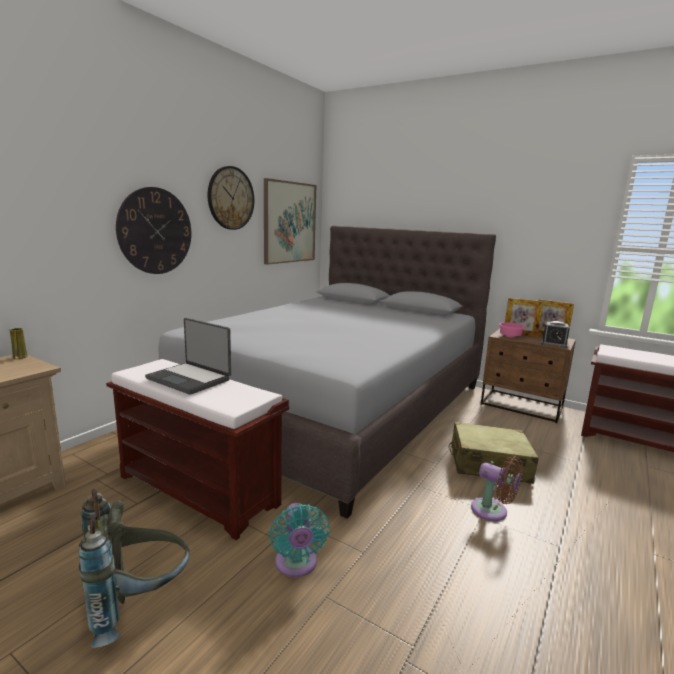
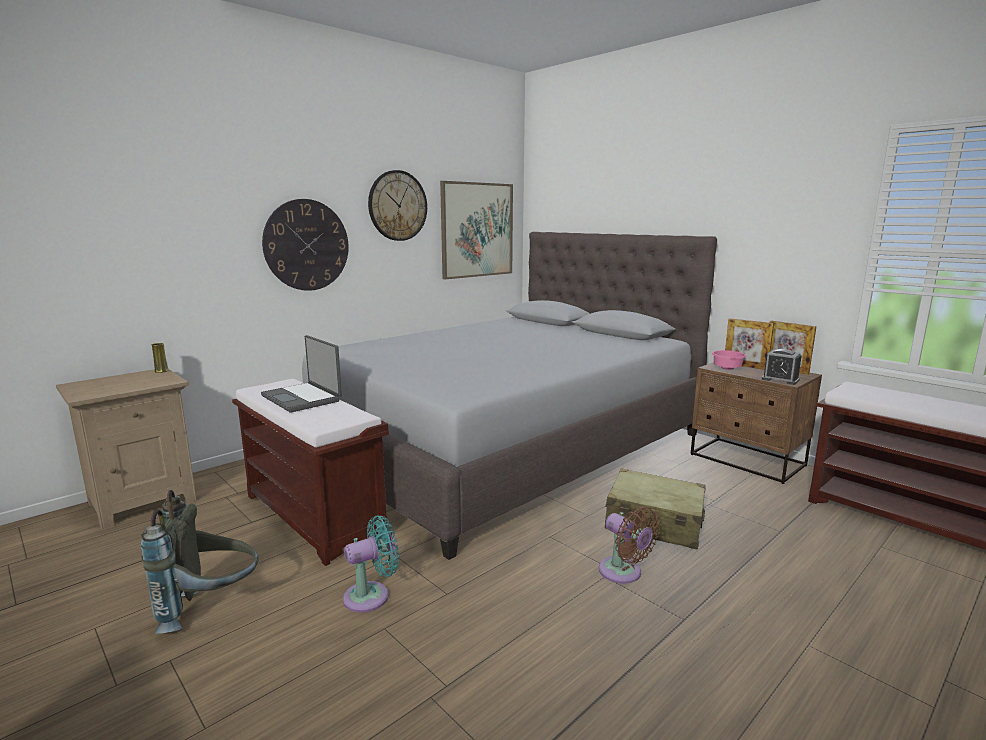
camera: 15 degrees right, 0 degrees up
turquoise fan [269,503,329,577] -> turquoise fan turned 120 degrees counterclockwise [343,515,399,613]

